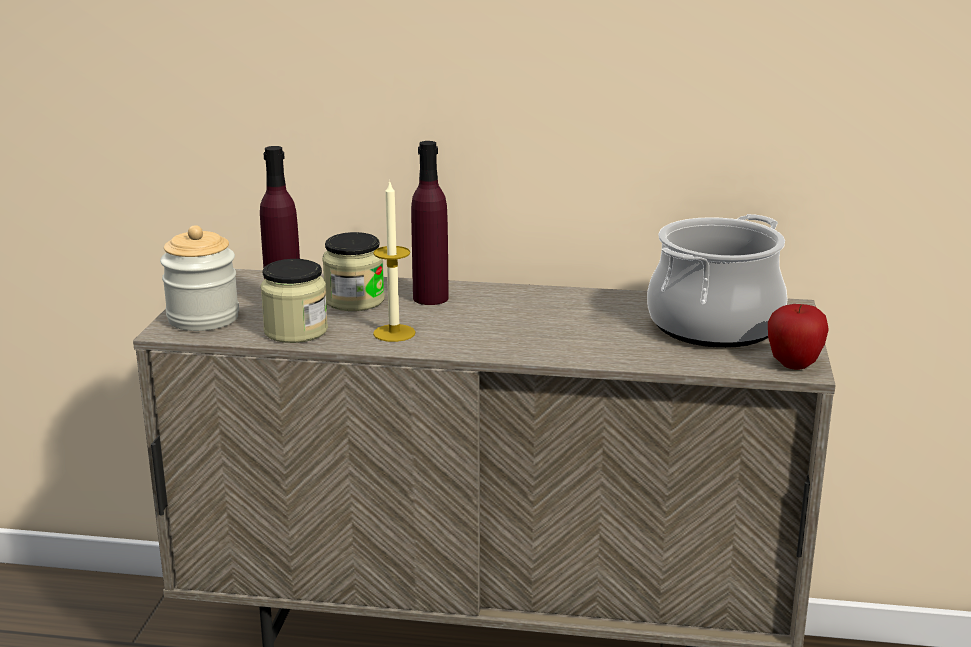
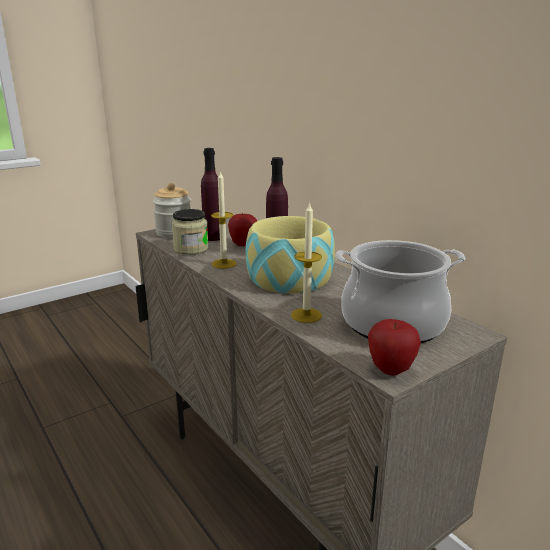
camera: 45 degrees right, 0 degrees up
jar [322,232,385,311] -> apple [228,213,257,246]
none -> bowl [246,216,335,294]
none -> candle [291,202,322,323]

